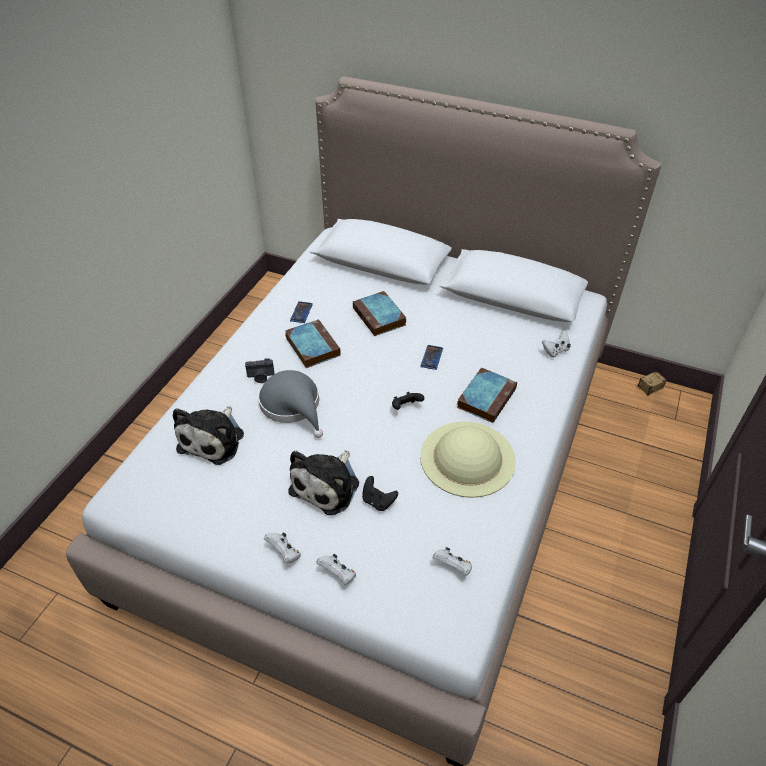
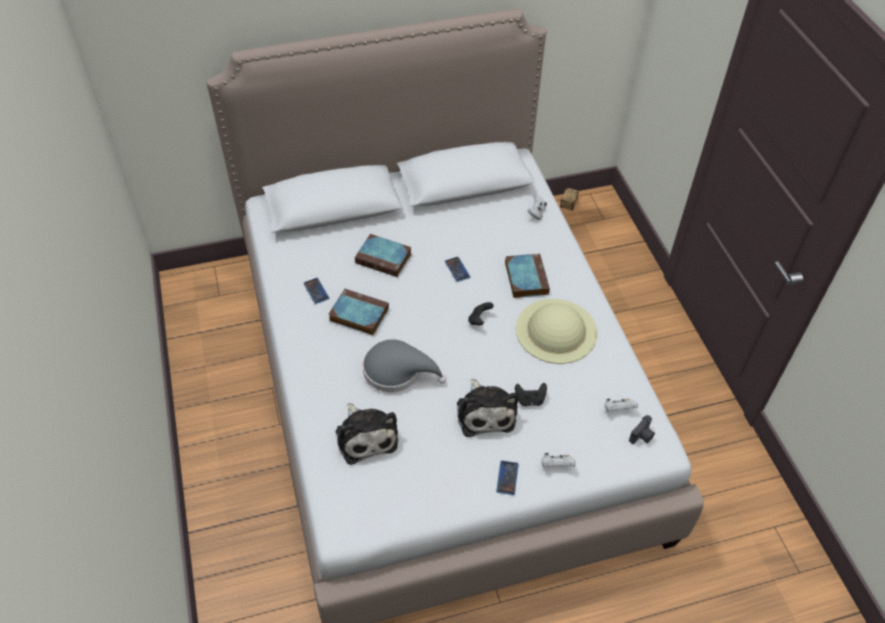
camera: 40 degrees left, 5 degrees up
camera [245,358,274,383] -> camera moved to [629,415,655,444]
white game controller [264,533,301,563] -> phone [496,460,518,495]

